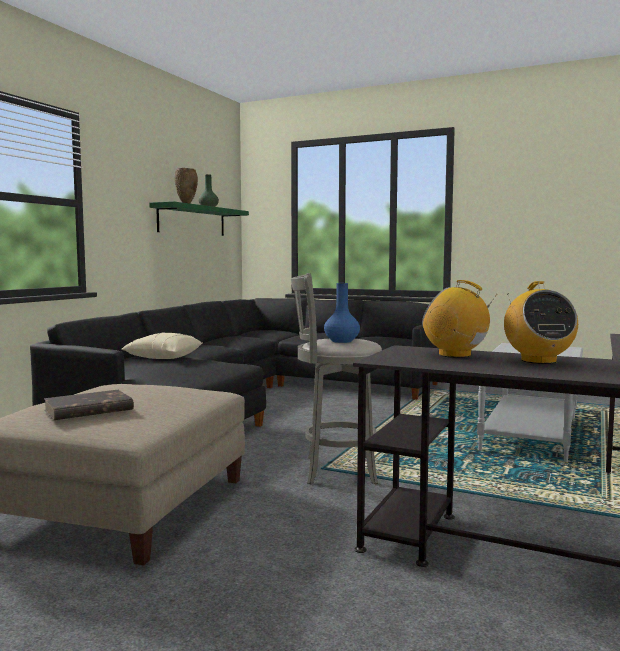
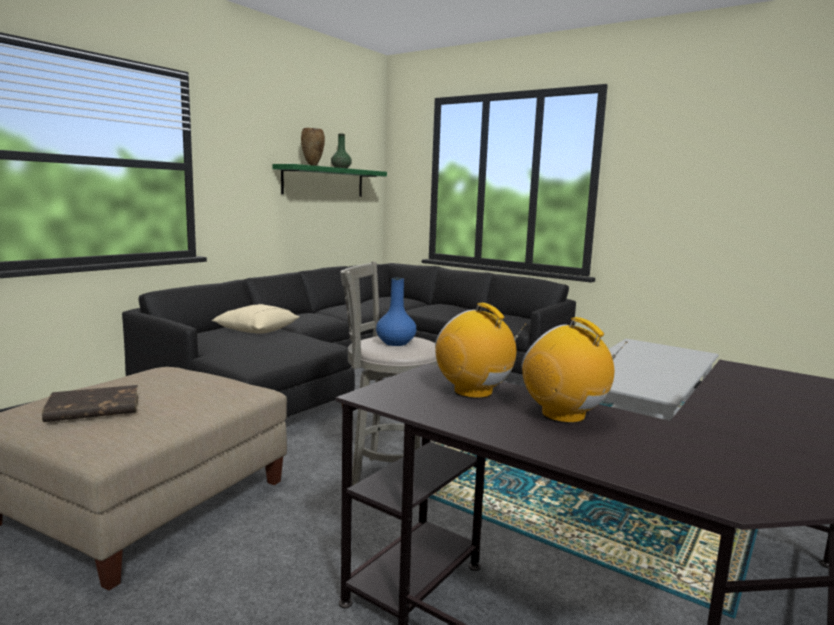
camera: 10 degrees right, 5 degrees up
radio [504,281,578,364] -> radio turned 135 degrees clockwise [522,317,628,424]

